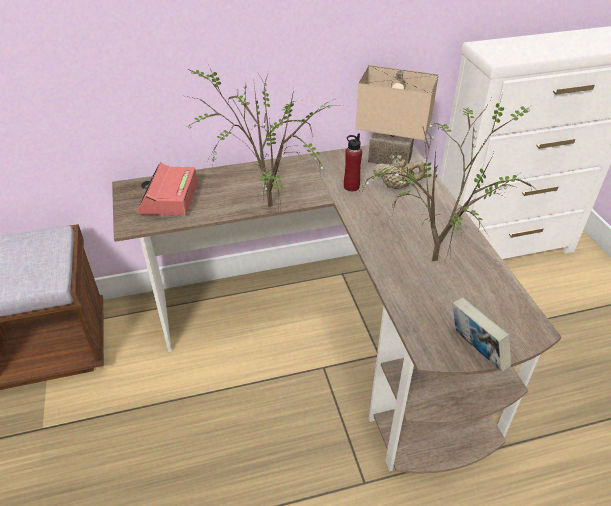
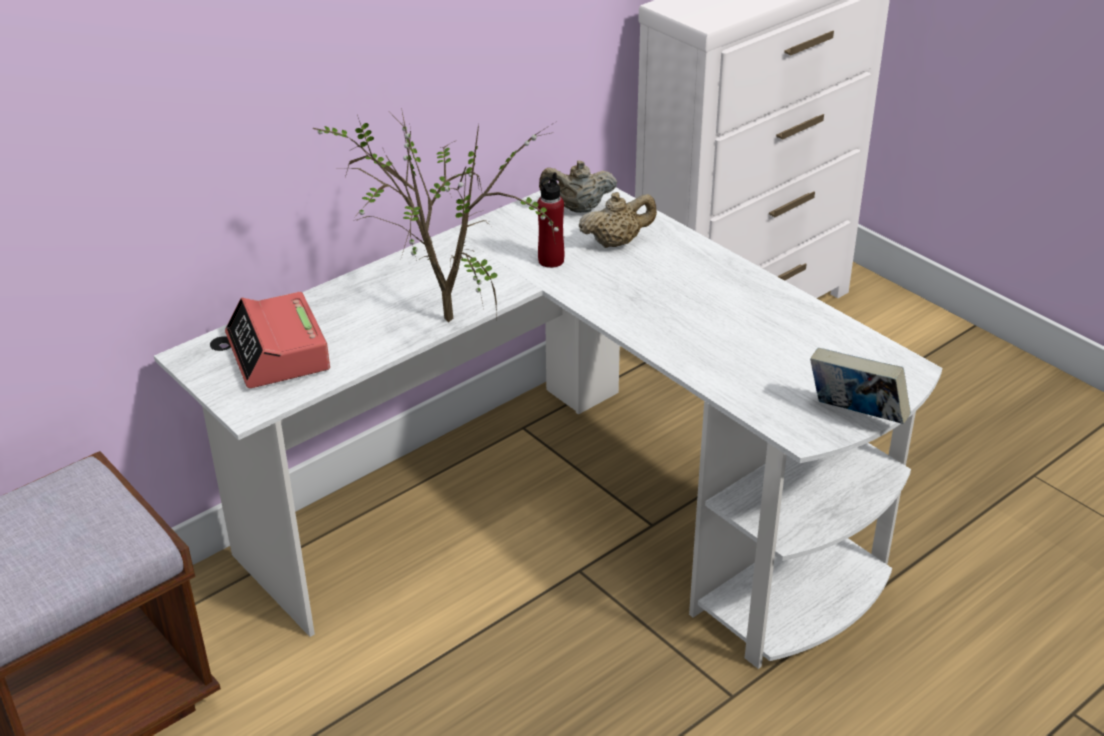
camera: 25 degrees left, 5 degrees down
brown desk [112,145,562,473] -> white desk [154,173,942,669]
beige table lamp [355,65,439,165] -> beige teapot [539,161,617,213]
potted plant [360,93,533,262] -> none

